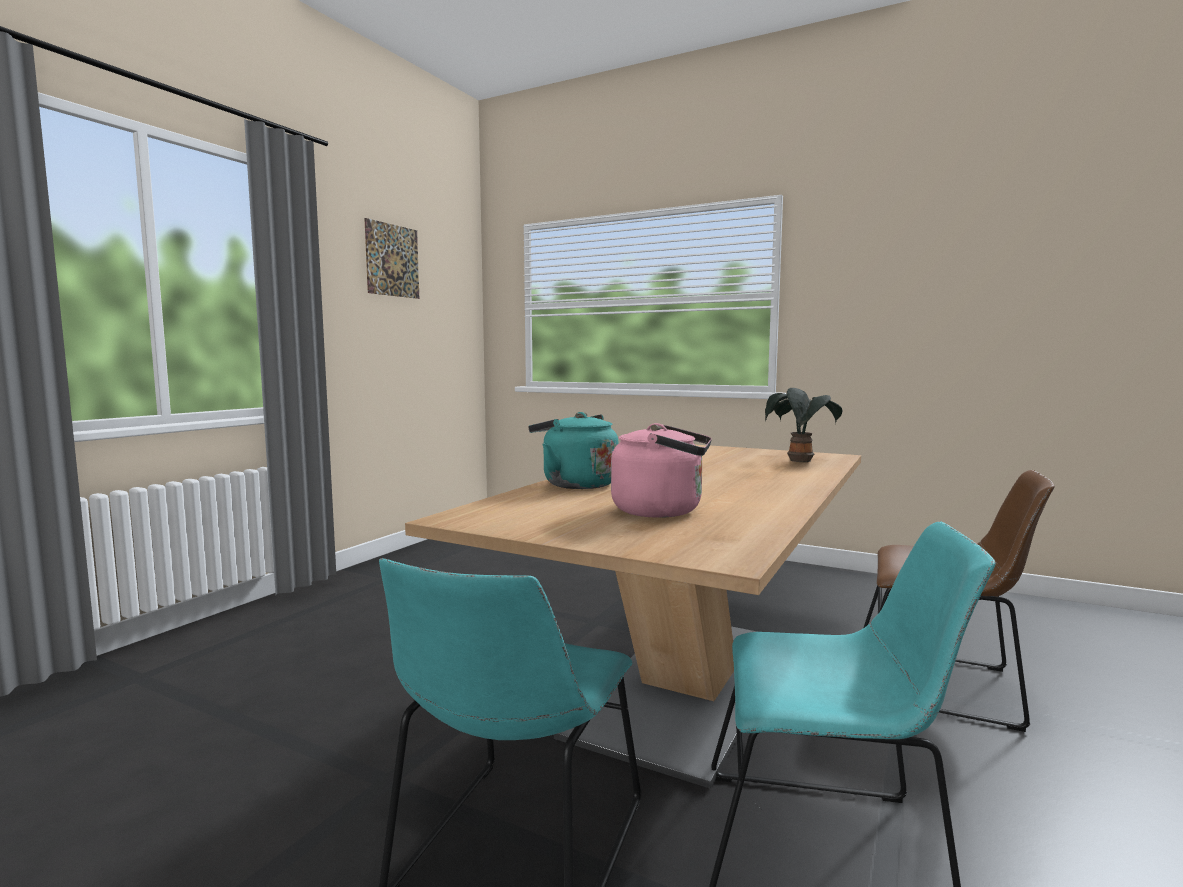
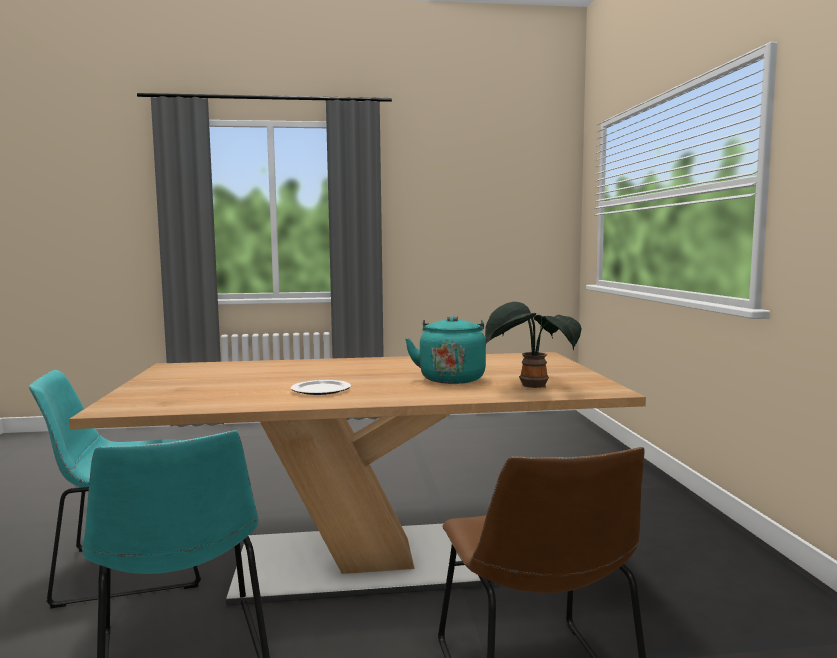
camera: 55 degrees right, 0 degrees up
picture [364,218,419,299] -> none
turquoise kettle [528,412,619,489] -> turquoise kettle moved to [405,316,486,384]
pink kettle [611,423,712,518] -> none
none -> plate [291,380,351,395]

